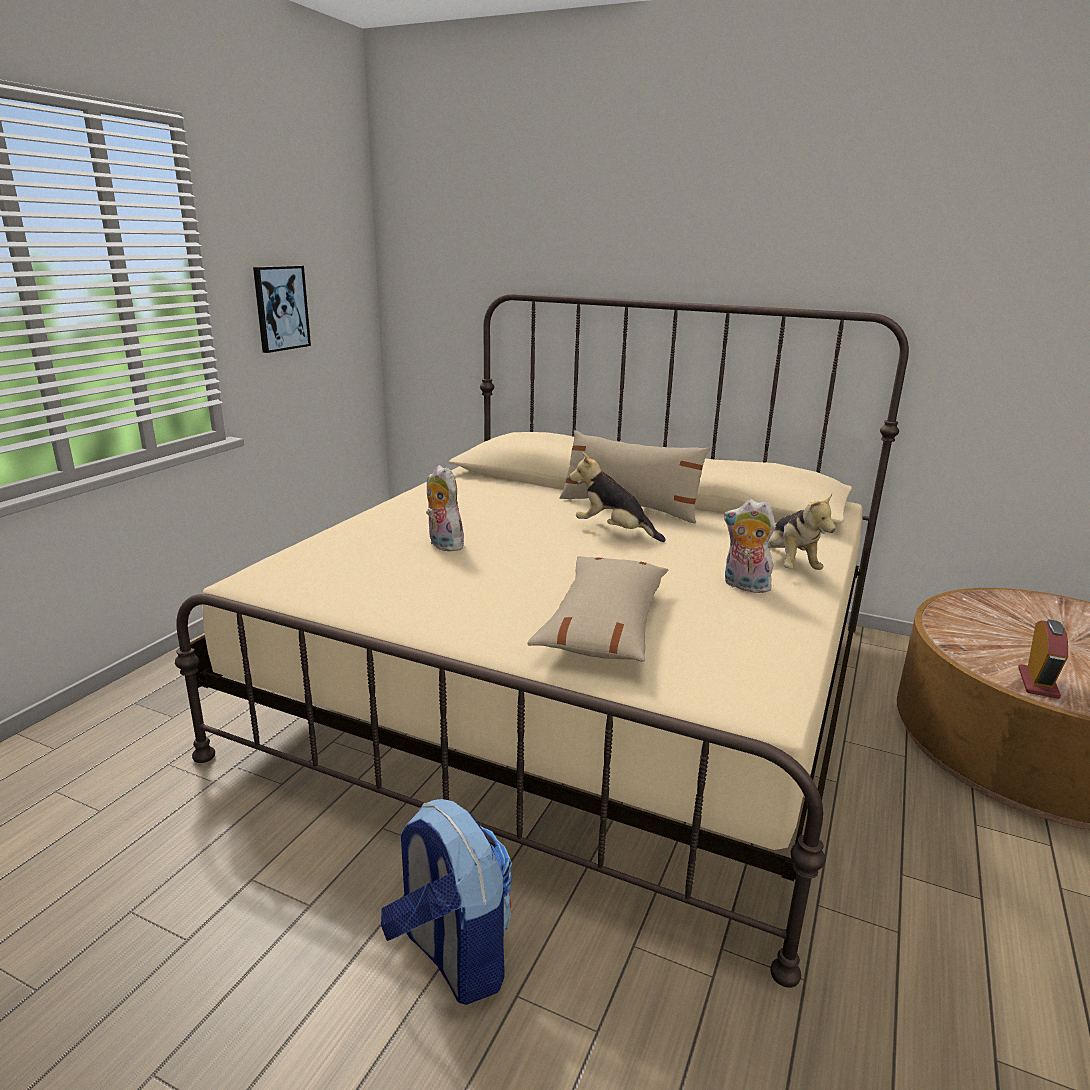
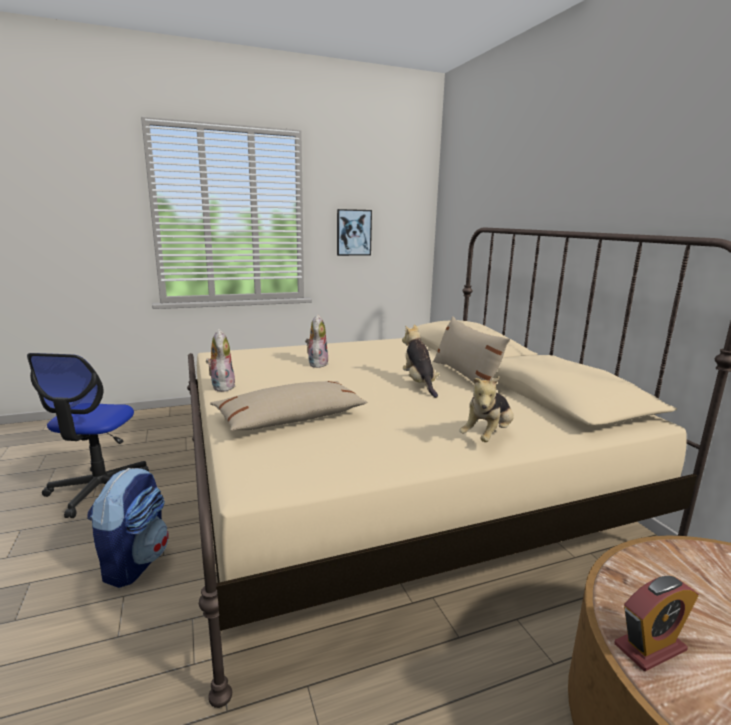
camera: 45 degrees right, 5 degrees down
plush toy [724,499,776,594] -> plush toy moved to [206,329,236,392]
none -> office chair [27,353,149,518]

